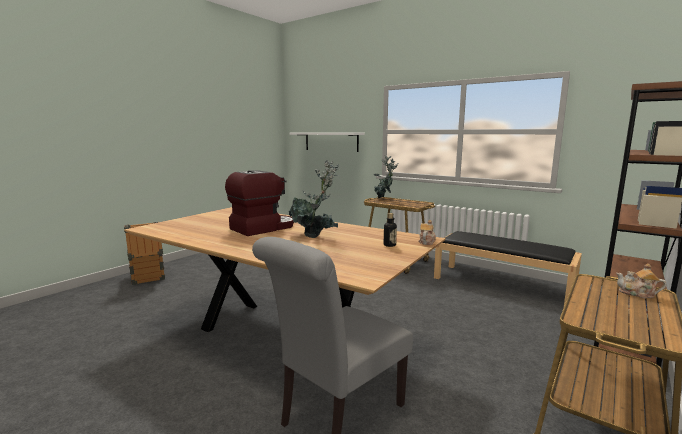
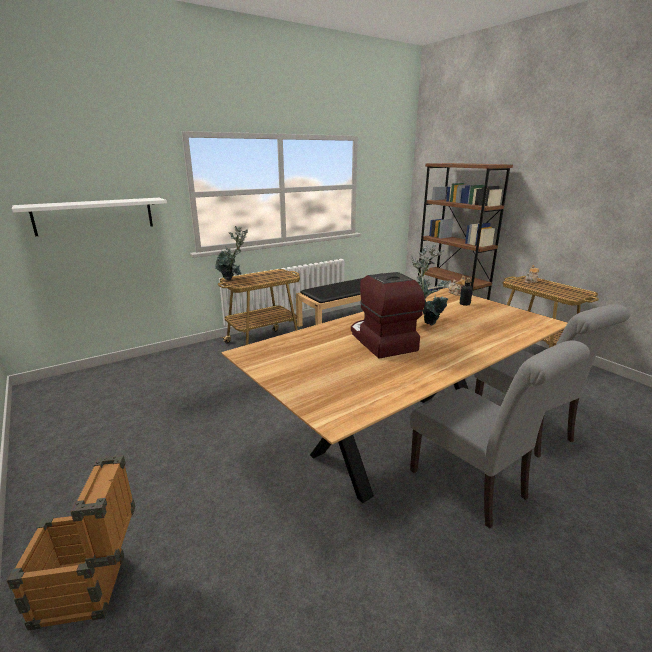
camera: 70 degrees left, 10 degrees up
none -> grey chair [410,340,590,529]

